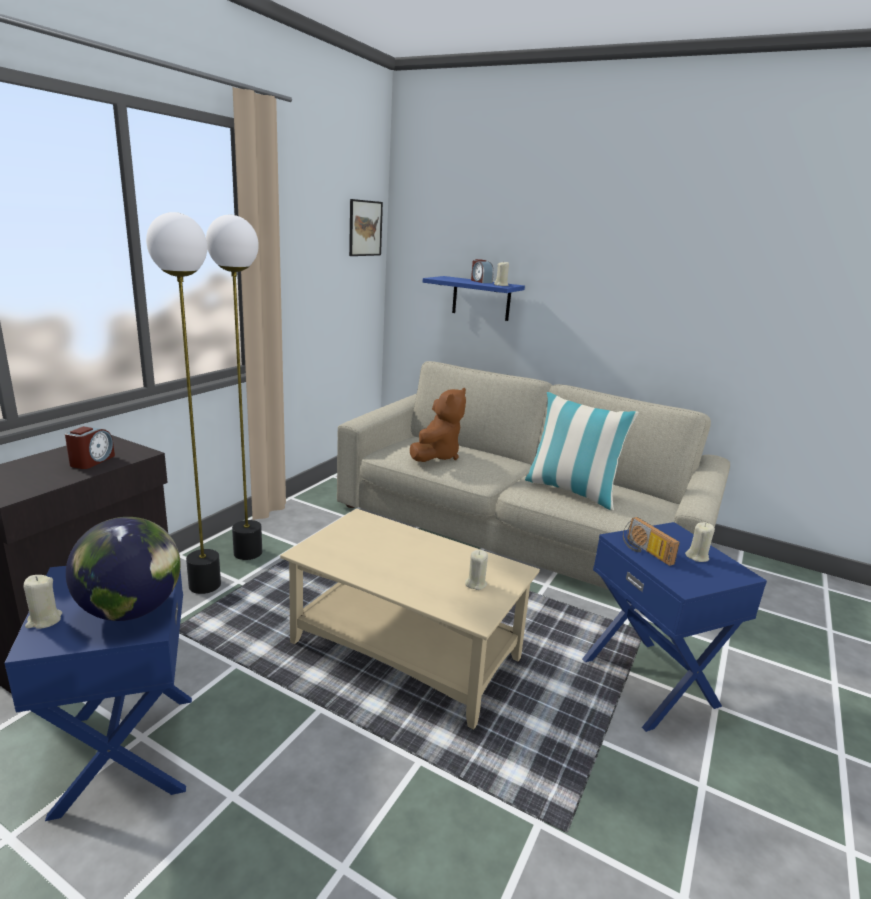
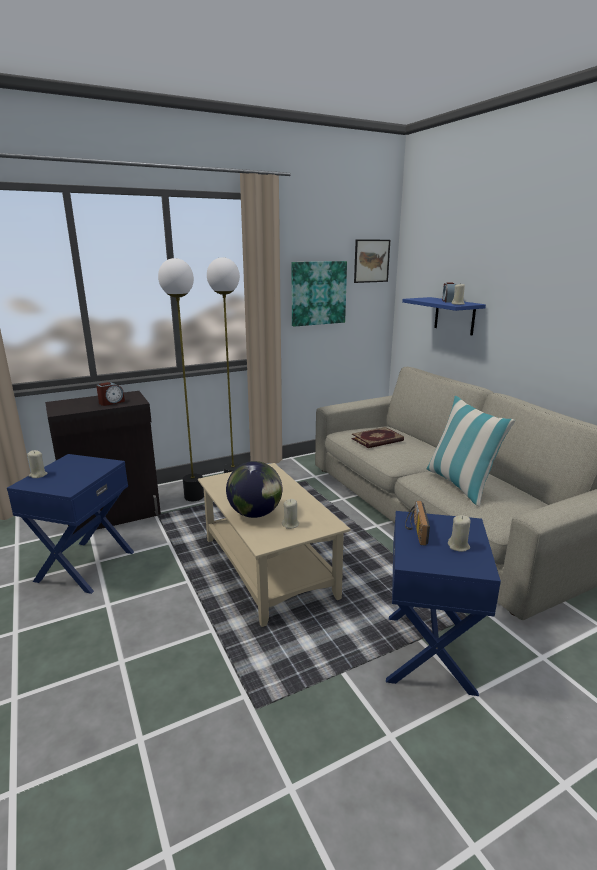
camera: 35 degrees right, 0 degrees up
globe [66,517,180,621] -> globe moved to [226,461,282,518]
brown plush toy [410,388,466,462] -> book [351,427,404,448]
none -> picture [291,261,347,327]

